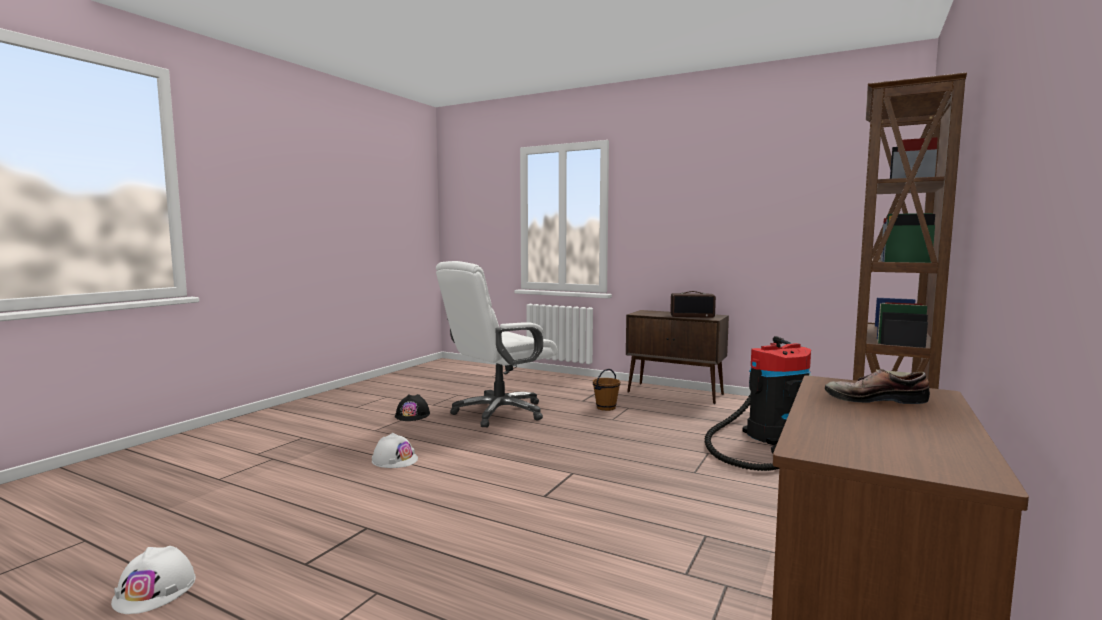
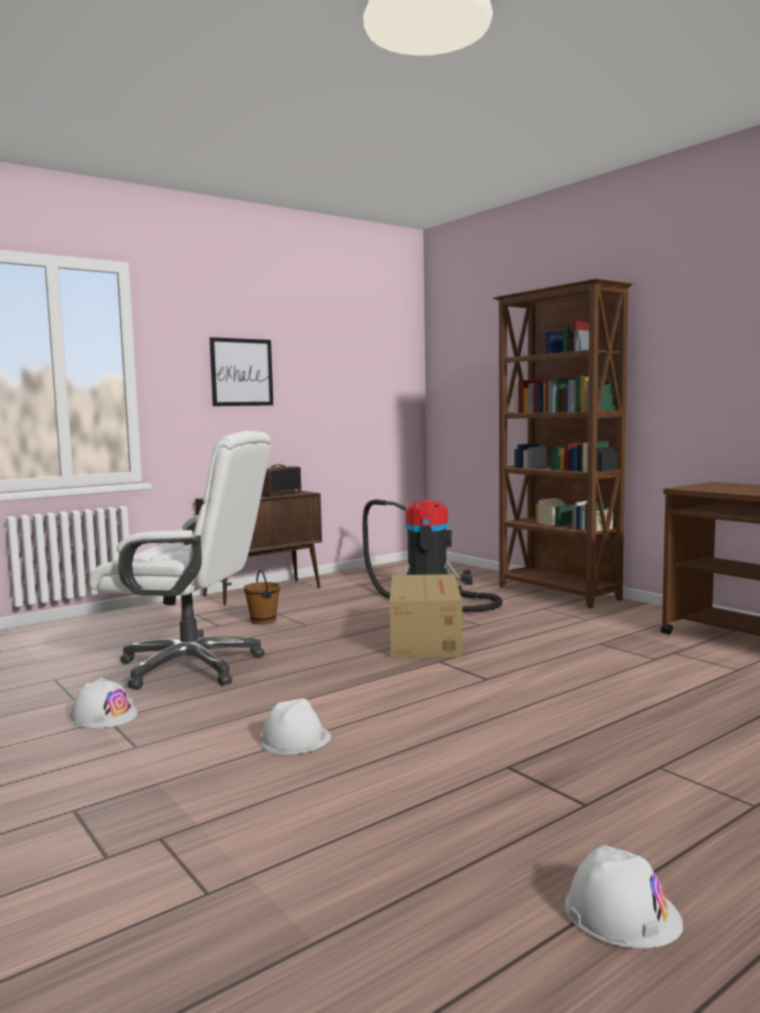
camera: 65 degrees left, 0 degrees up
black hard hat [395,394,430,421] -> white hard hat [70,677,138,728]
white office chair [436,261,558,428] -> white office chair turned 60 degrees counterclockwise [89,431,271,689]
shoe [825,369,930,404] -> none
none -> picture [209,337,273,406]
none -> cardboard box [389,574,463,658]

